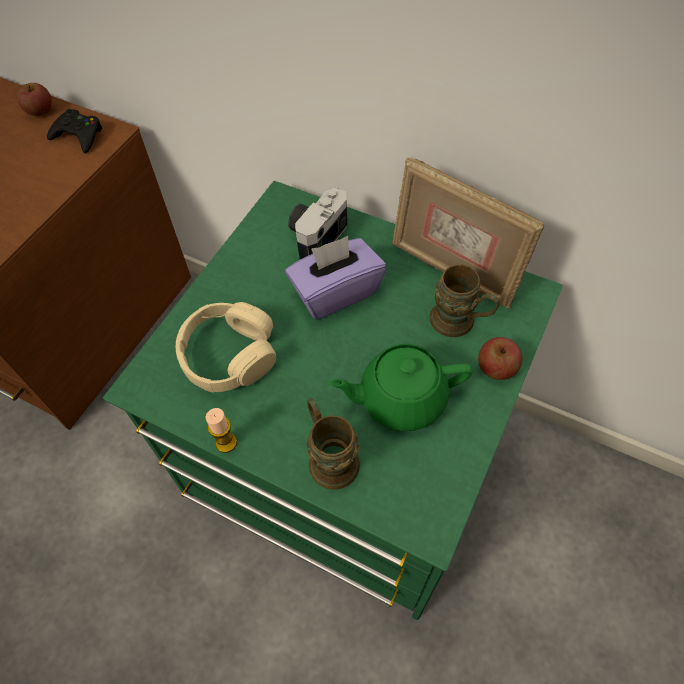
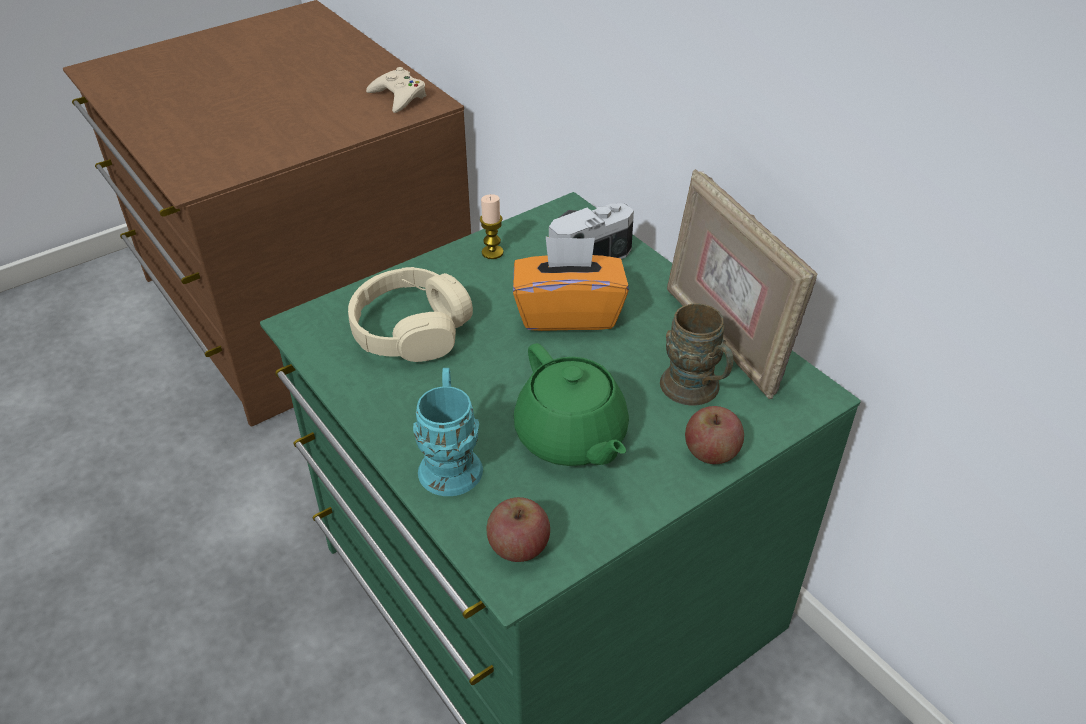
camera: 25 degrees right, 15 degrees down
apple [17,83,52,116] -> apple moved to [486,497,550,562]
black game controller [47,109,102,153] -> beige game controller [366,67,426,113]
candle [206,408,237,453] -> candle moved to [480,194,504,259]
purple tissue box [285,236,386,320] -> orange tissue box [513,237,629,331]
brown mug [307,398,360,490] -> turquoise mug [413,368,483,496]
green teapot [328,344,473,431] -> green teapot turned 135 degrees counterclockwise [514,343,629,466]

